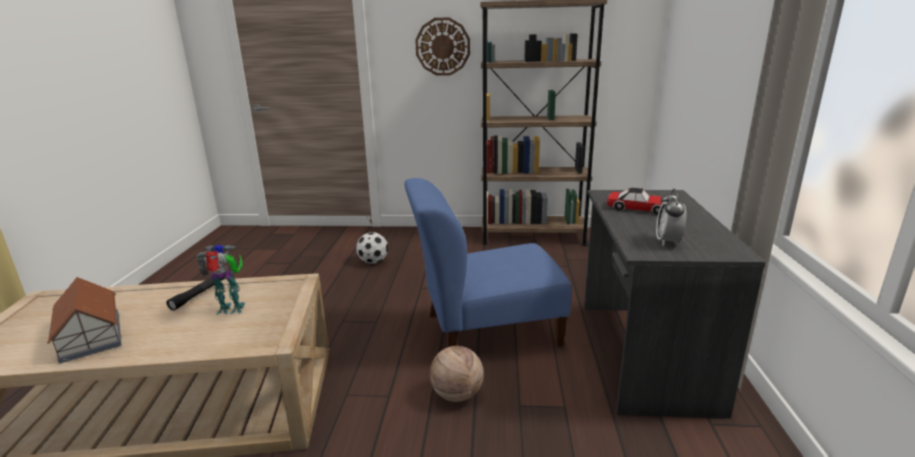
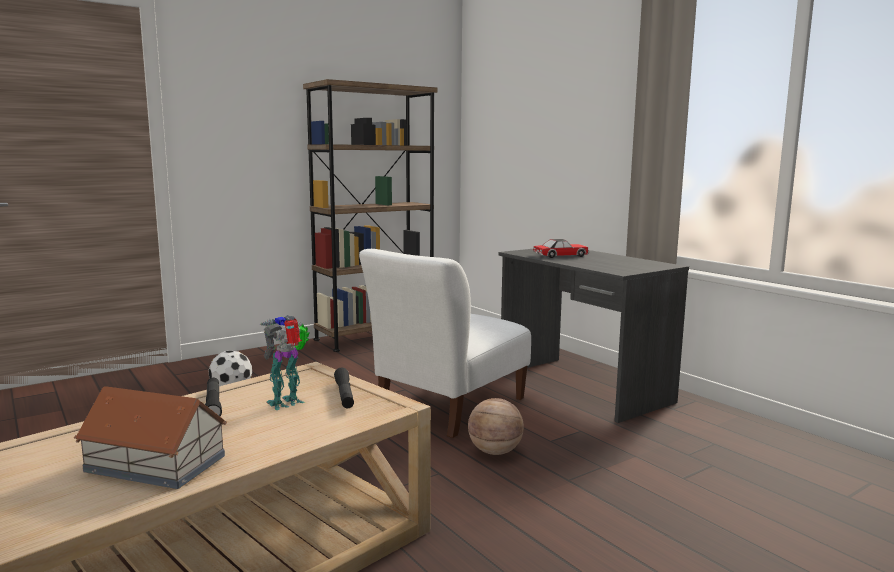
camera: 40 degrees left, 10 degrees down
blue chair [404,178,572,348] -> white chair [359,249,531,438]
wall clock [415,17,470,76] -> none
alarm clock [656,189,687,246] -> none
none -> black flashlight [334,368,354,408]

